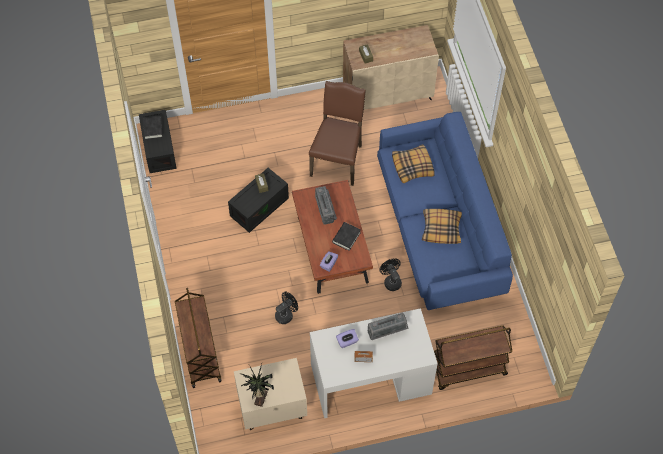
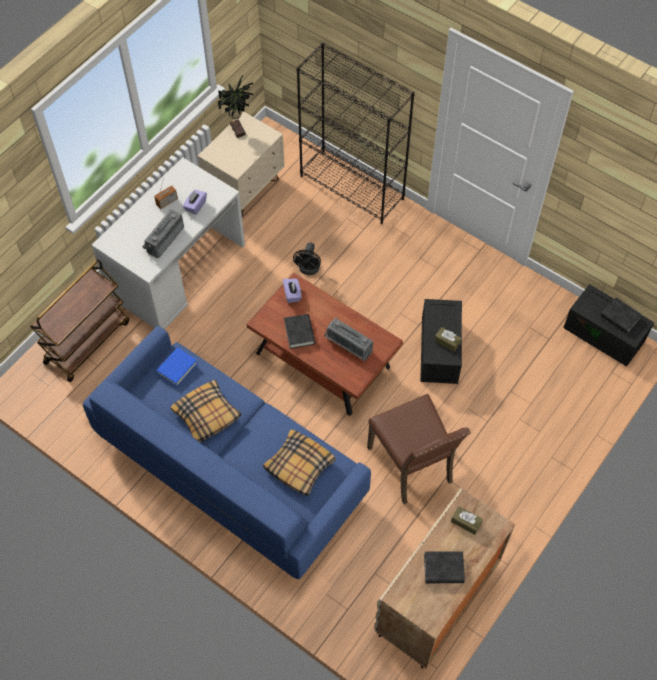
camera: 140 degrees right, 0 degrees up
brown cart [175,288,222,388] -> black bookcase [297,42,415,224]
black fan [380,258,402,291] -> none
none -> blue book [156,347,198,387]
none -> black book [424,551,465,583]

